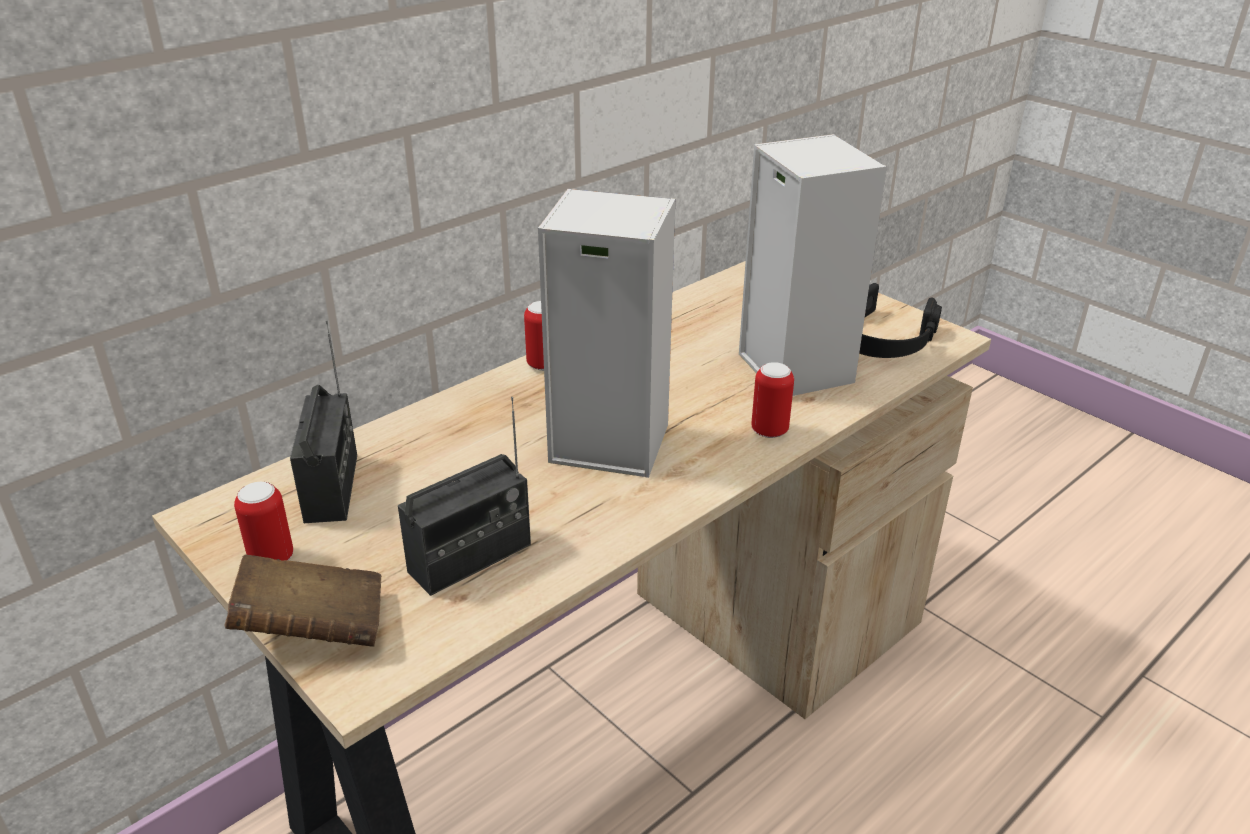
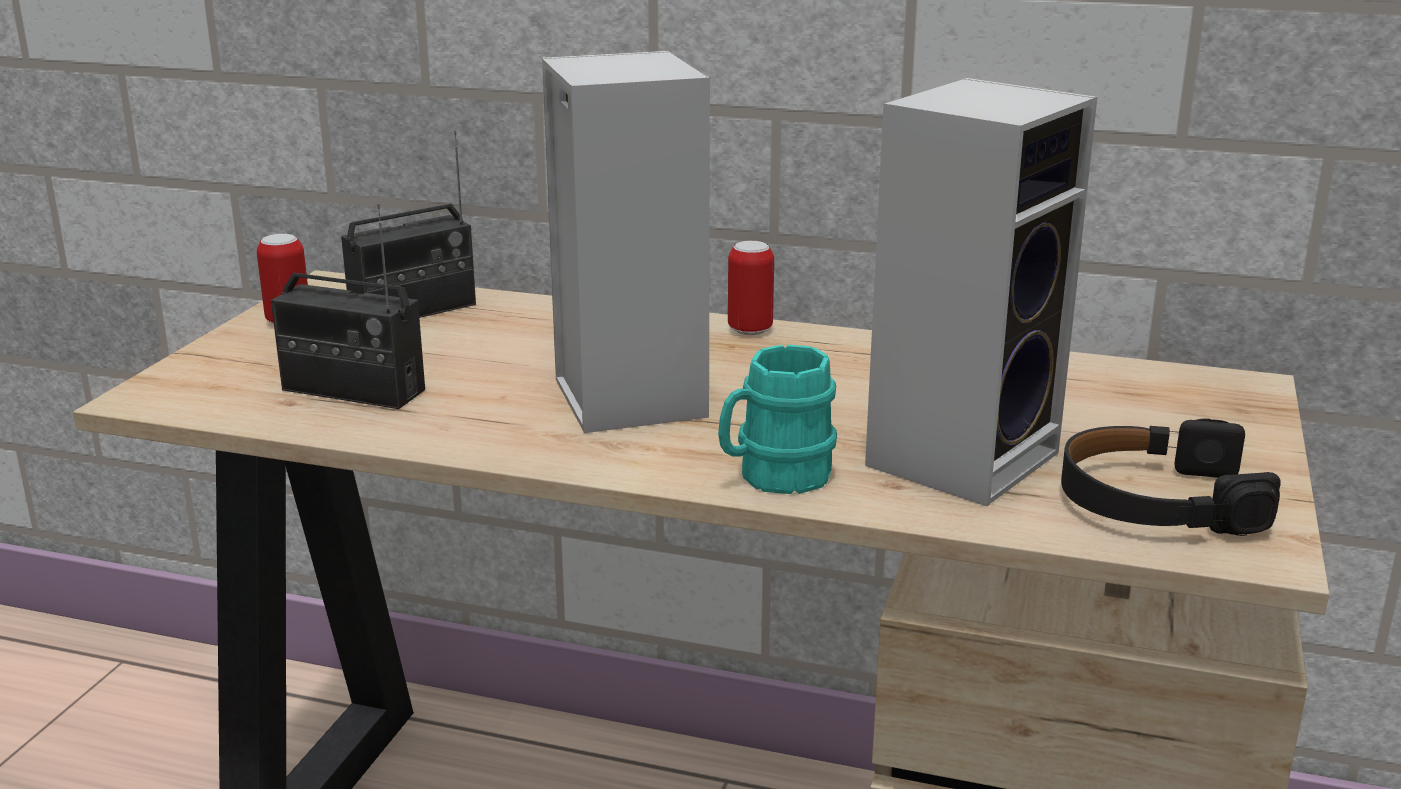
camera: 60 degrees right, 10 degrees down
brown book [224,555,381,647] -> none
can [751,362,794,438] -> turquoise mug [718,345,837,494]

